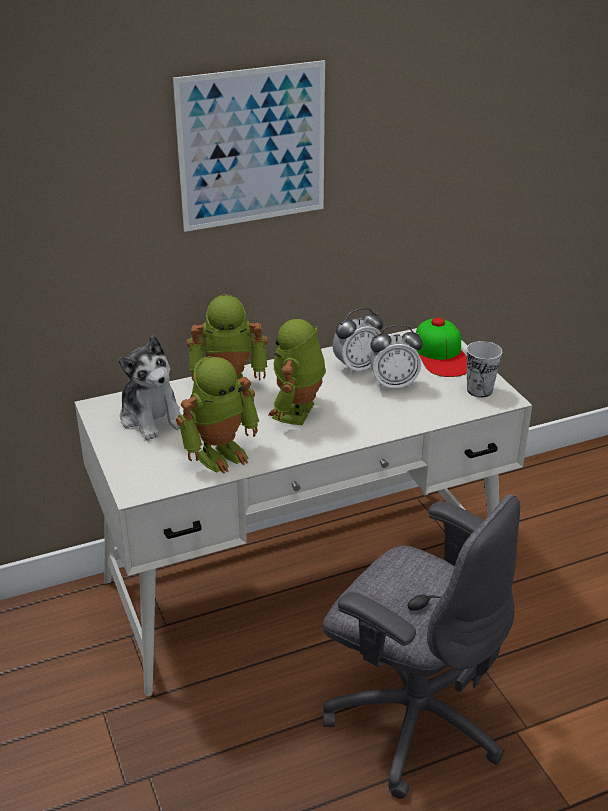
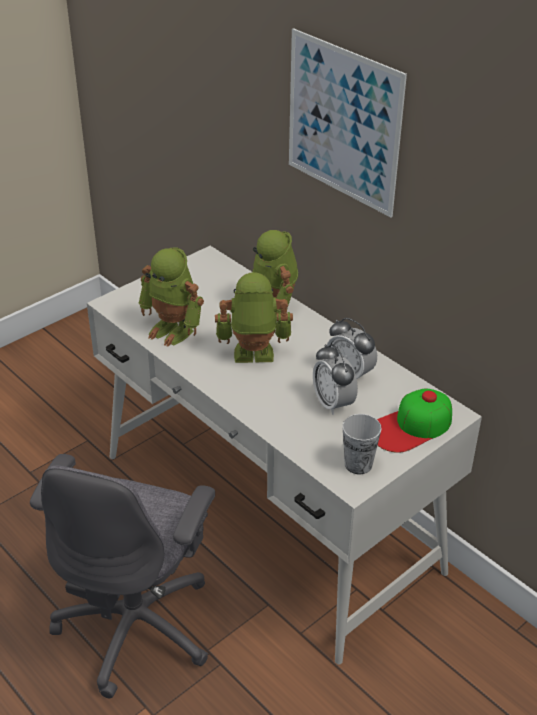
camera: 70 degrees right, 5 degrees up
plush toy [119,335,181,441] -> none

